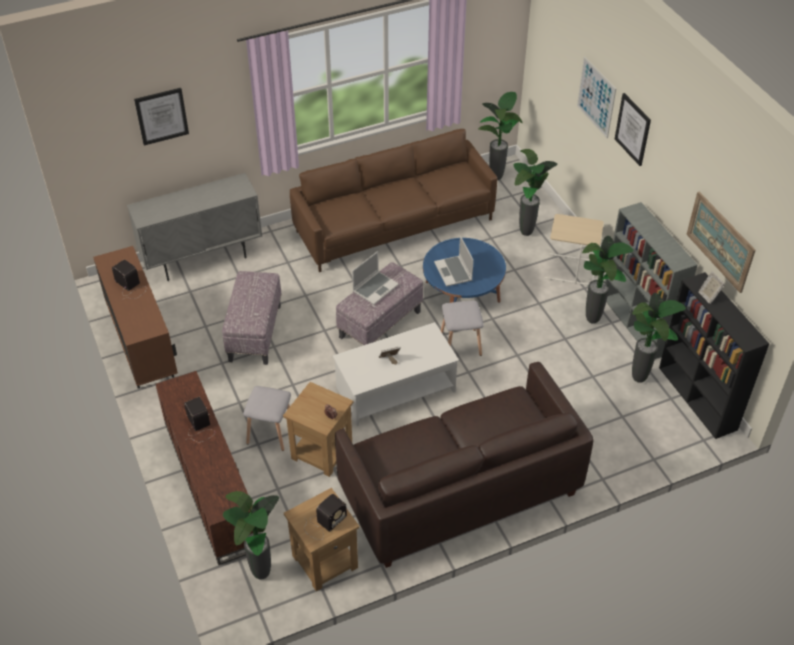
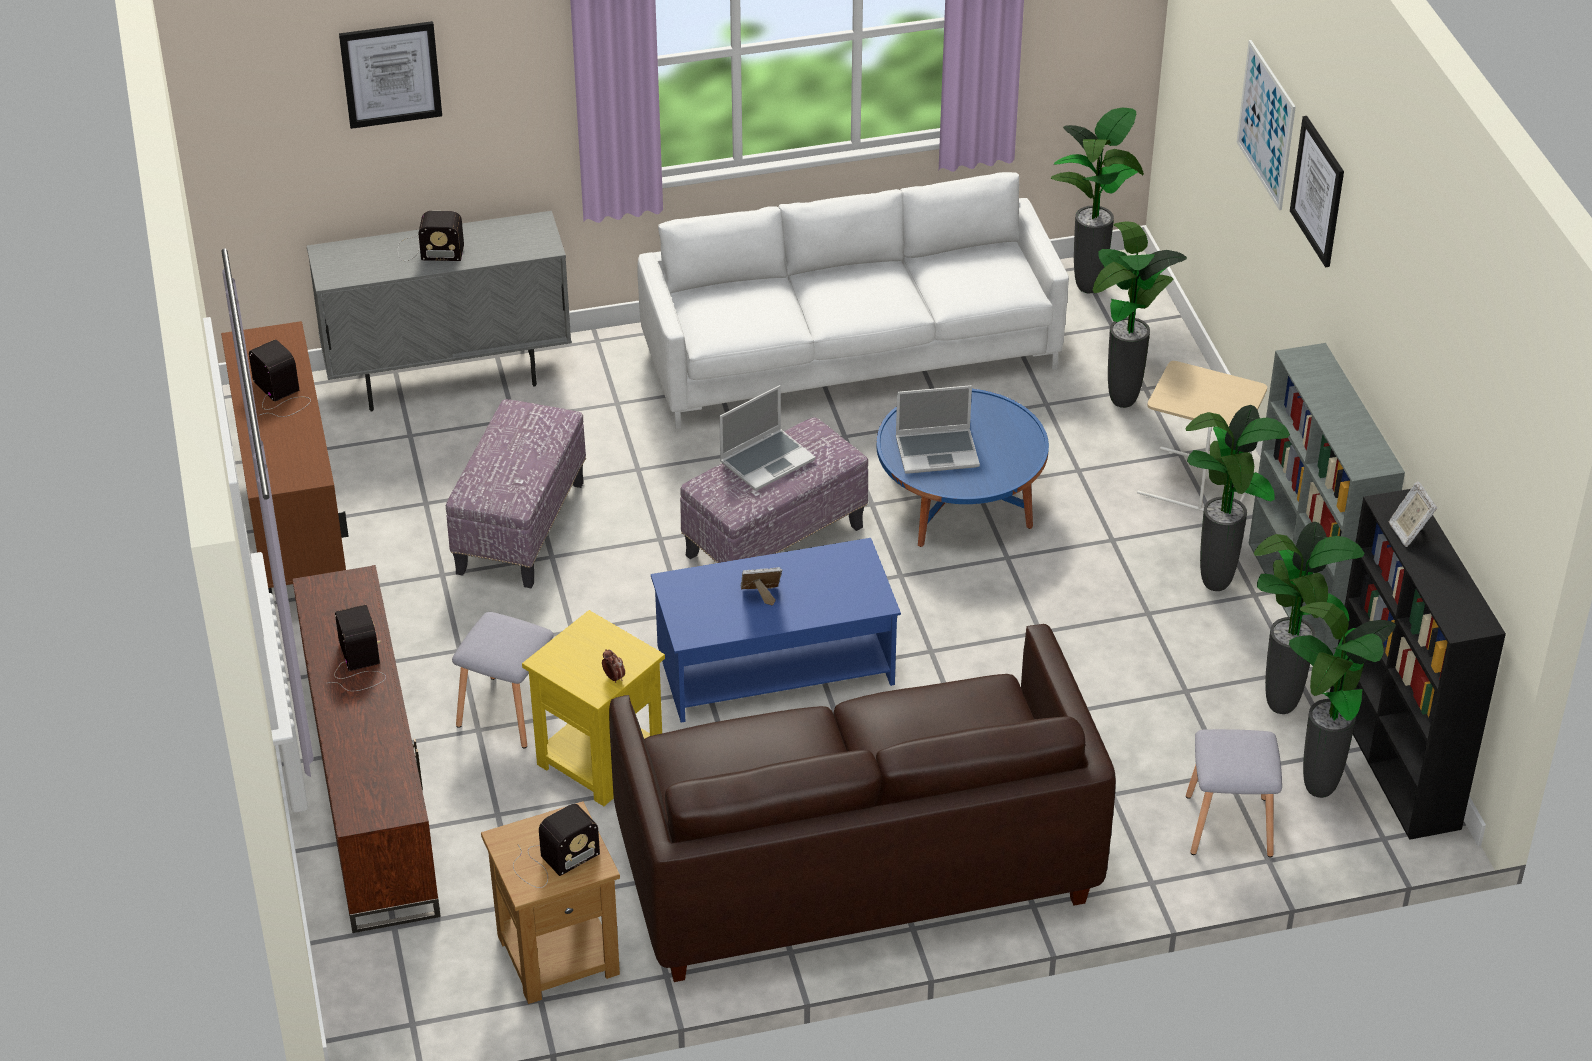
camera: 10 degrees right, 5 degrees down
potted plant [223,491,279,580] -> potted plant moved to [1289,602,1396,798]
brown side table [283,382,353,477] -> yellow side table [522,610,665,806]
brown sofa [290,129,498,272] -> white sofa [637,172,1069,429]
white coffee table [333,322,459,426] -> blue coffee table [651,538,901,722]
laptop [434,236,474,287] -> laptop turned 90 degrees counterclockwise [896,385,980,474]
grey stool [441,301,484,356] -> grey stool moved to [1186,729,1282,857]
picture [686,192,755,293] -> none
none -> radio [398,211,464,261]

